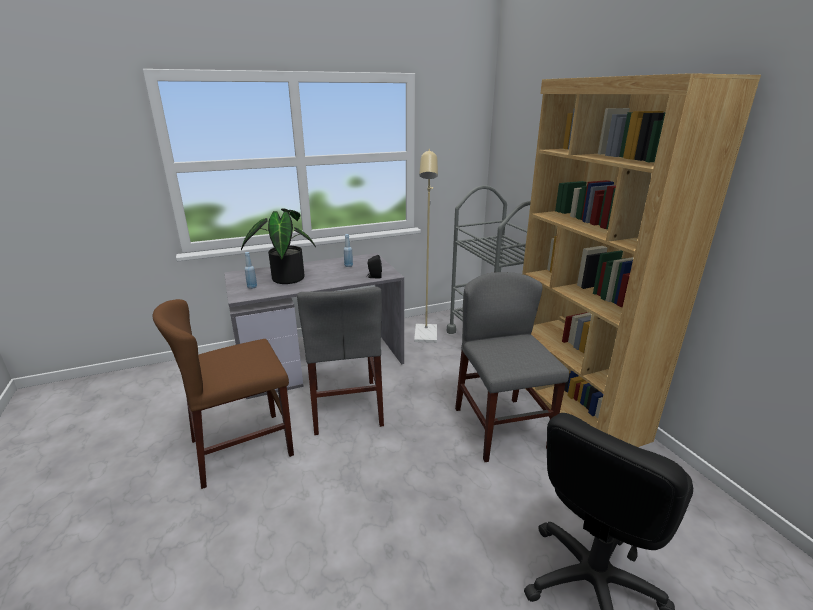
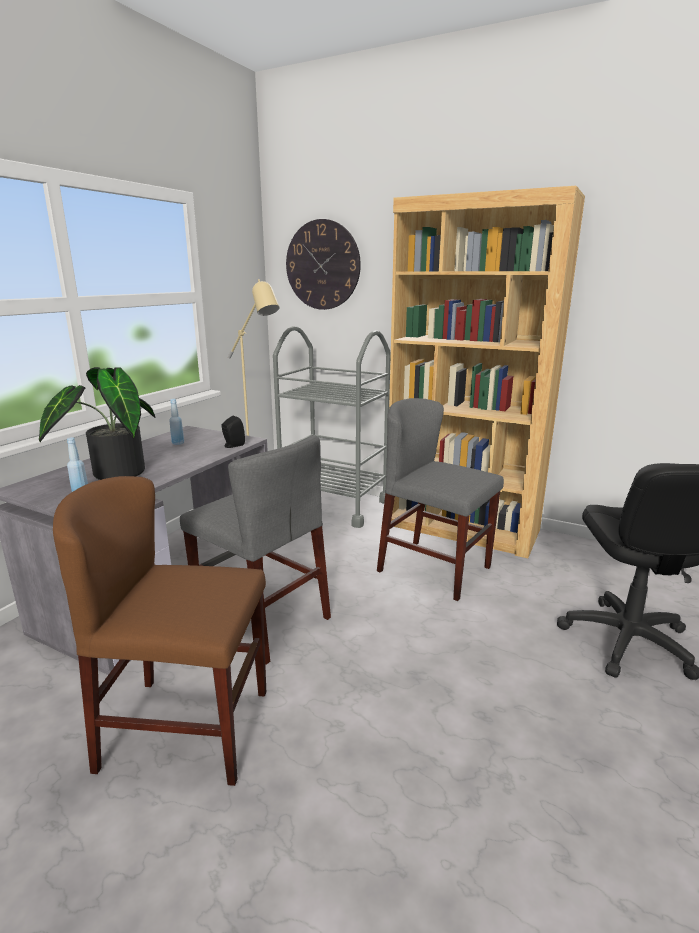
camera: 40 degrees left, 5 degrees down
brown chair [153,299,294,489] -> brown chair turned 75 degrees clockwise [53,476,266,786]
none -> wall clock [286,219,361,310]

